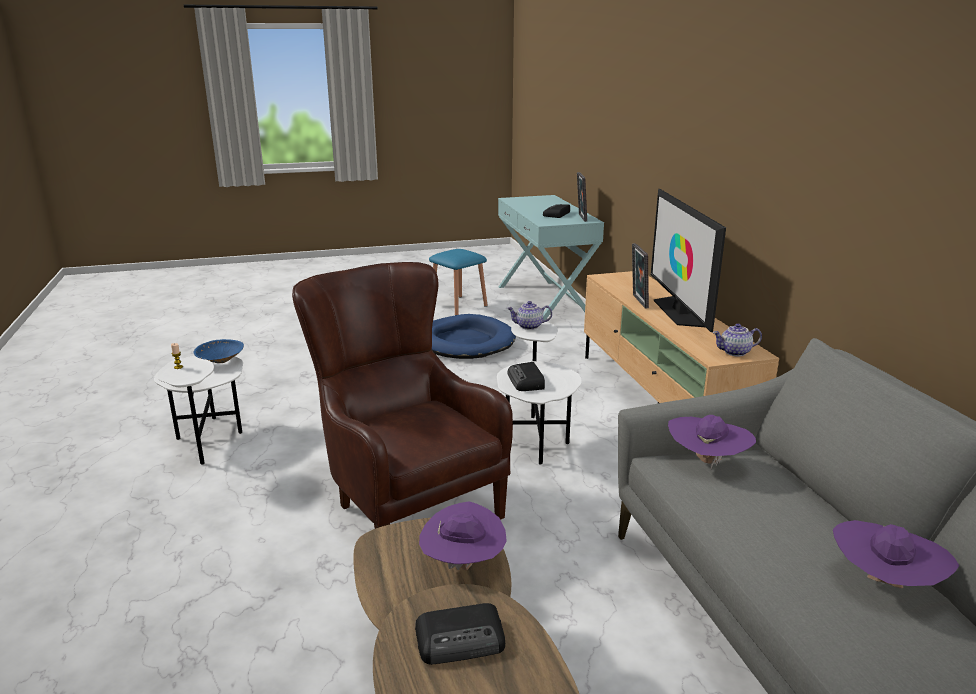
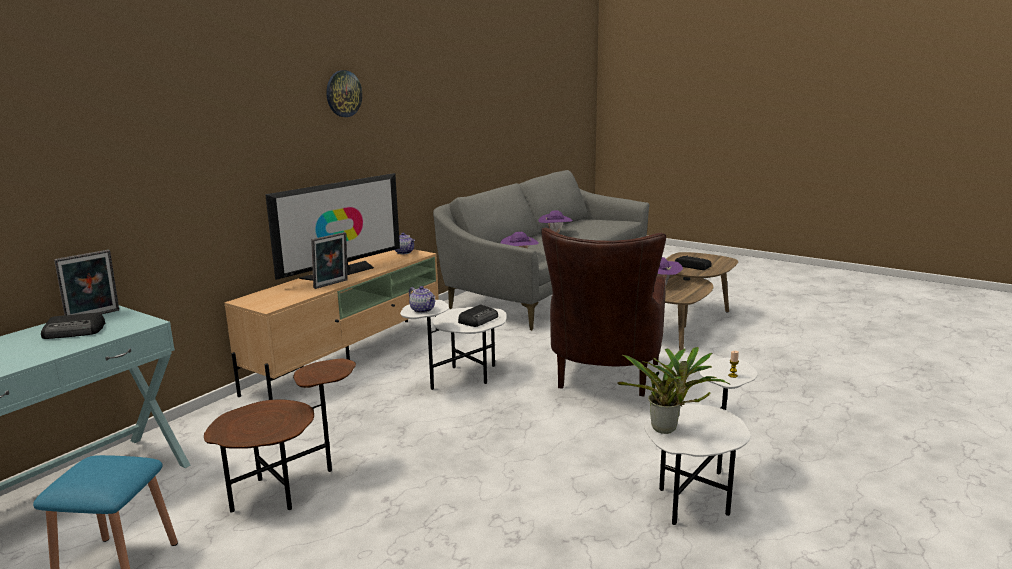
camera: 130 degrees left, 5 degrees down
blue bowl [194,339,244,363] -> potted plant [618,347,730,434]
blue dog bed [432,314,516,359] -> brown side table [204,359,356,513]
none -> wall clock [326,70,362,117]

